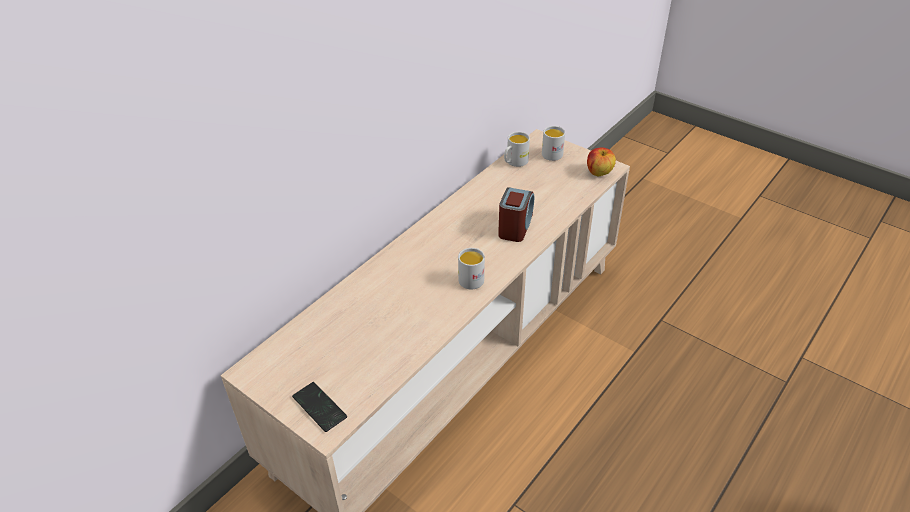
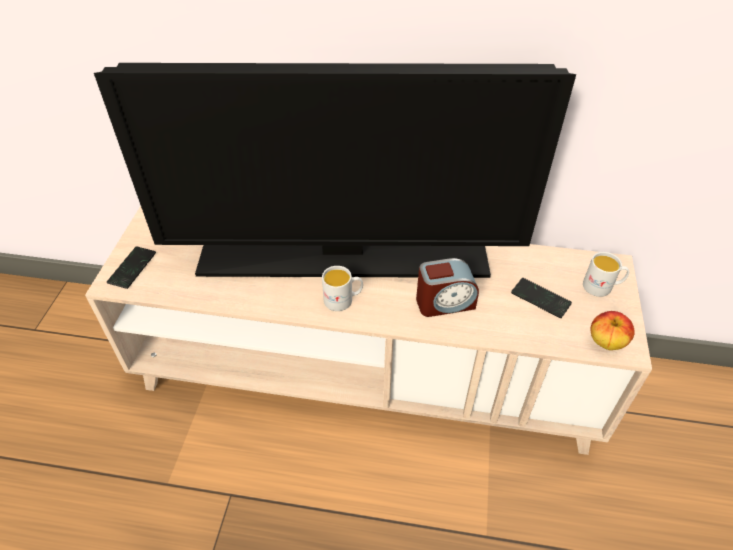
camera: 60 degrees right, 5 degrees up
white mug [504,132,530,167] -> none
none -> television [94,63,576,278]
none -> phone [511,278,572,318]

